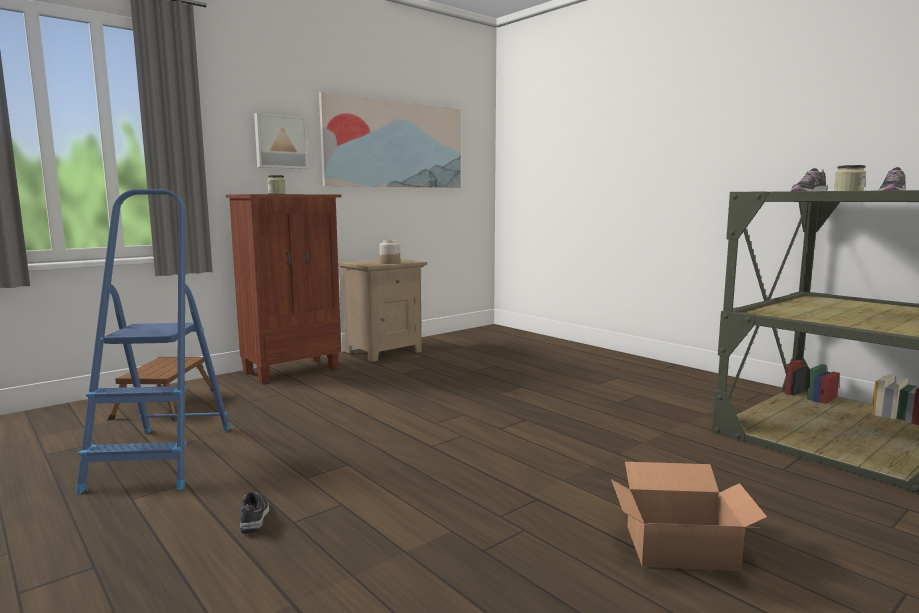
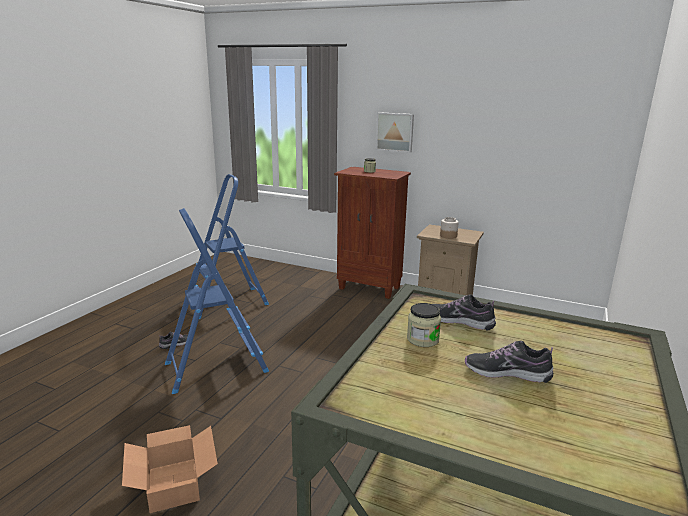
camera: 65 degrees right, 10 degrees up
brown step ladder [107,357,213,421] -> none
picture [319,92,461,188] -> none
none -> blue step ladder [165,208,269,394]

